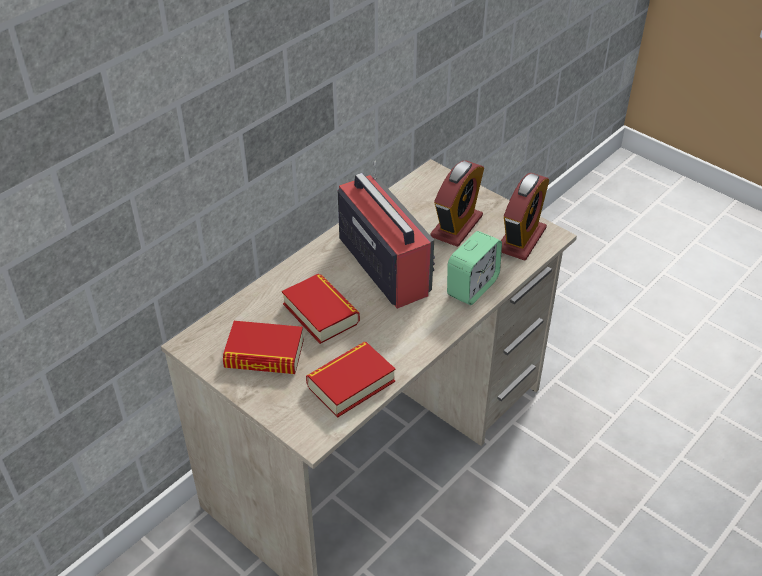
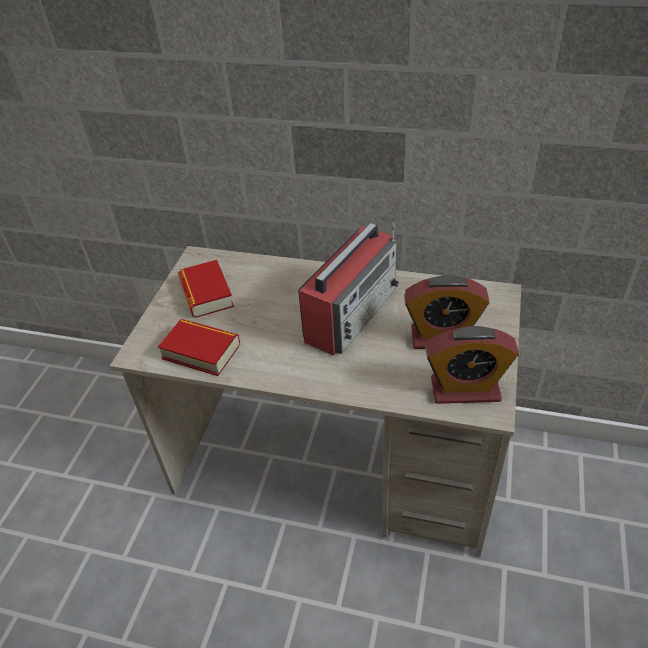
camera: 65 degrees right, 0 degrees up
book [282,273,360,344] -> none
alarm clock [447,231,502,305] -> none

